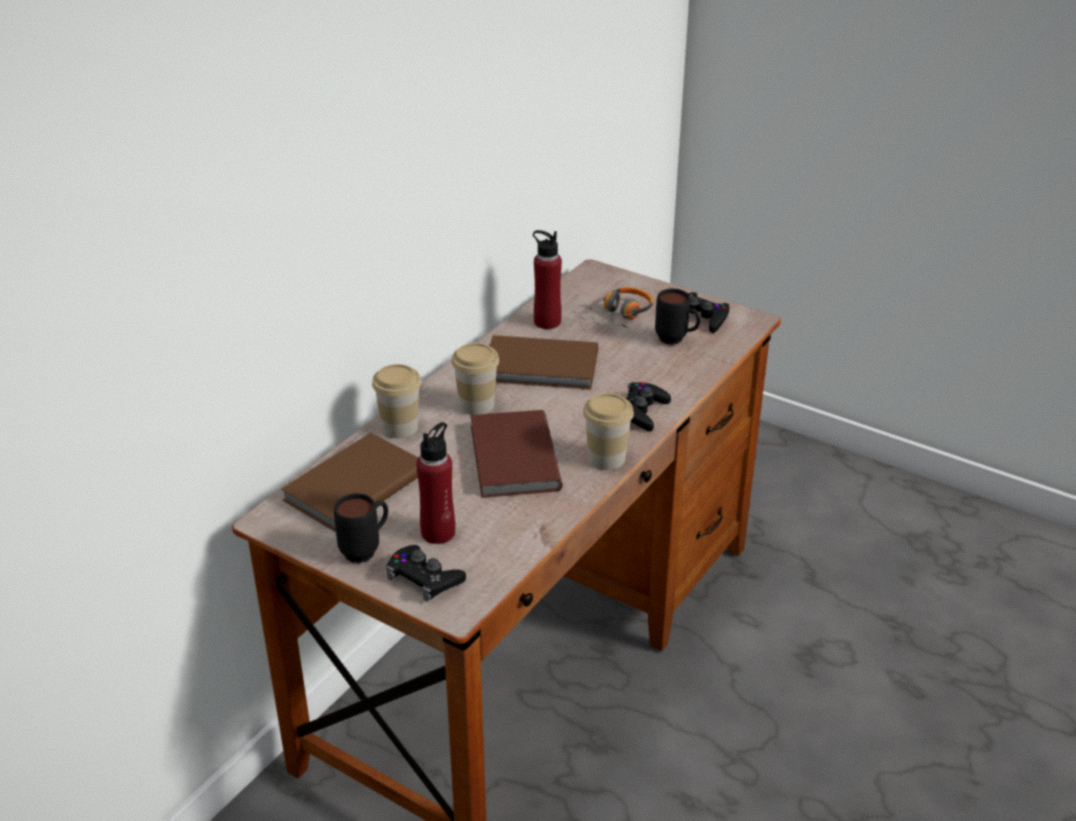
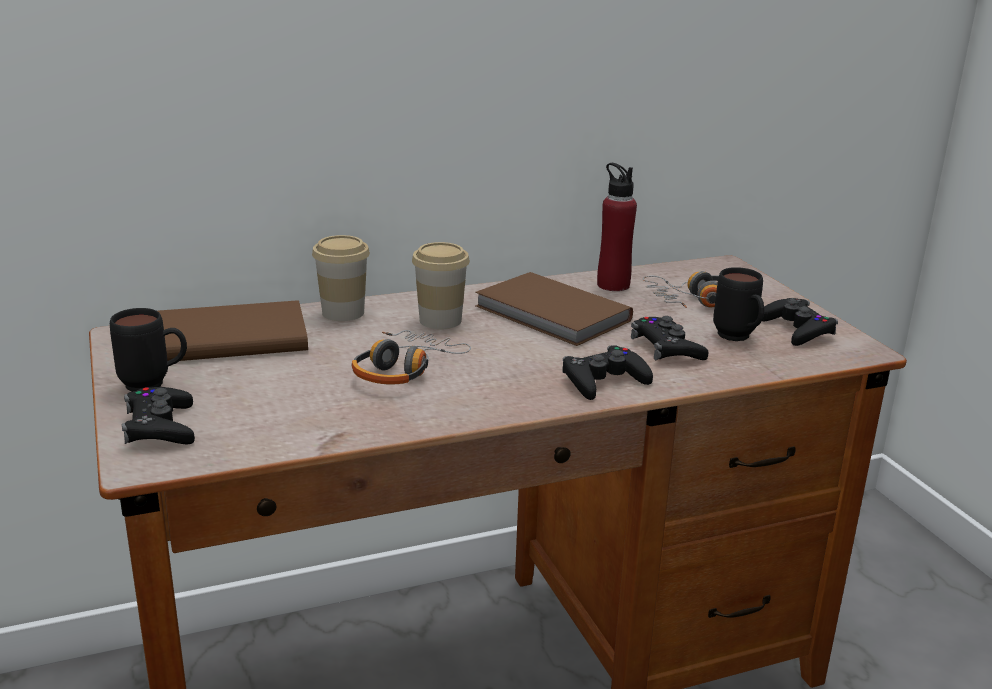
camera: 35 degrees right, 10 degrees down
red bottle [416,422,455,544] -> none
brown book [470,410,562,498] -> headphones [352,330,471,384]
cup [583,393,634,470] -> none
none -> black game controller [631,316,709,361]

